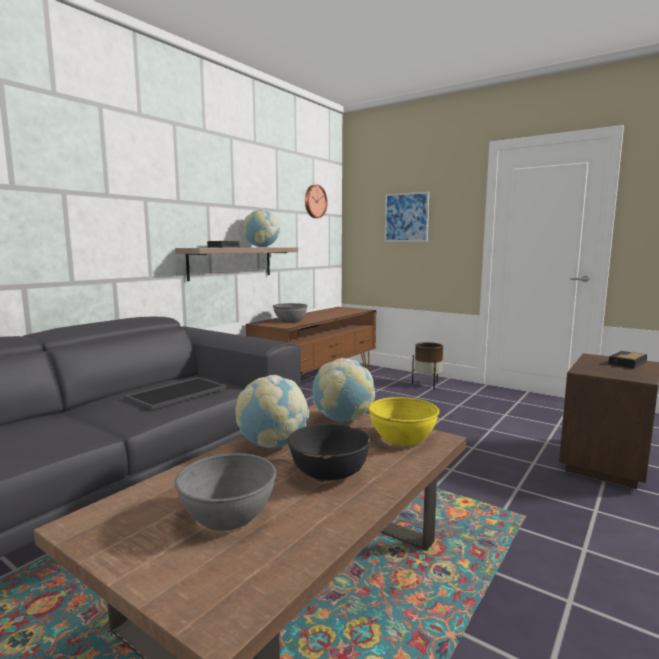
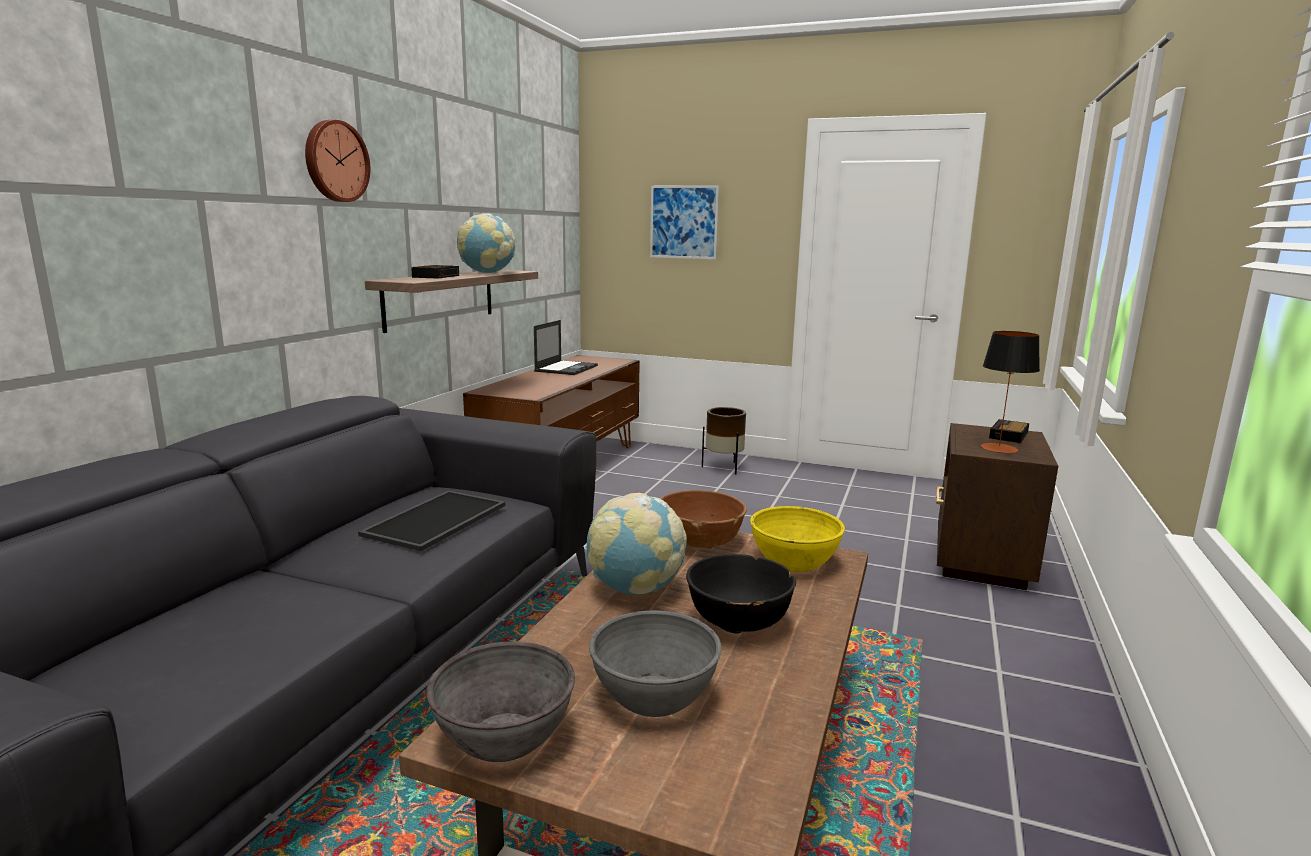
camera: 15 degrees left, 5 degrees up
grey bowl [273,303,308,323] -> grey bowl moved to [426,641,575,762]
wall clock [305,185,328,218] -> wall clock moved to [305,120,371,202]
globe [312,358,375,422] -> brown bowl [661,490,746,549]
none -> laptop [534,320,598,375]
none -> table lamp [981,331,1040,453]

